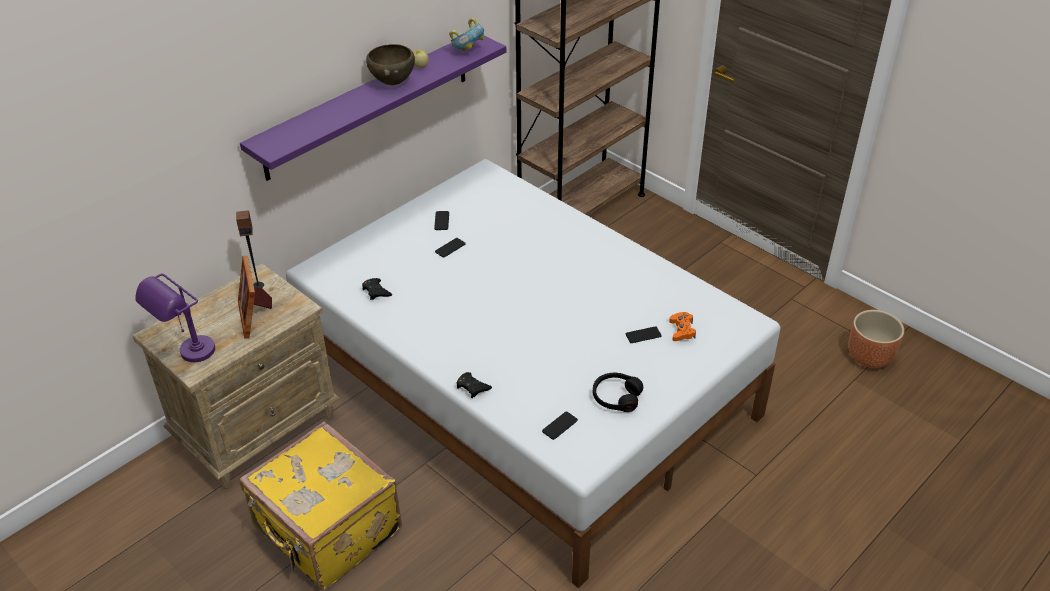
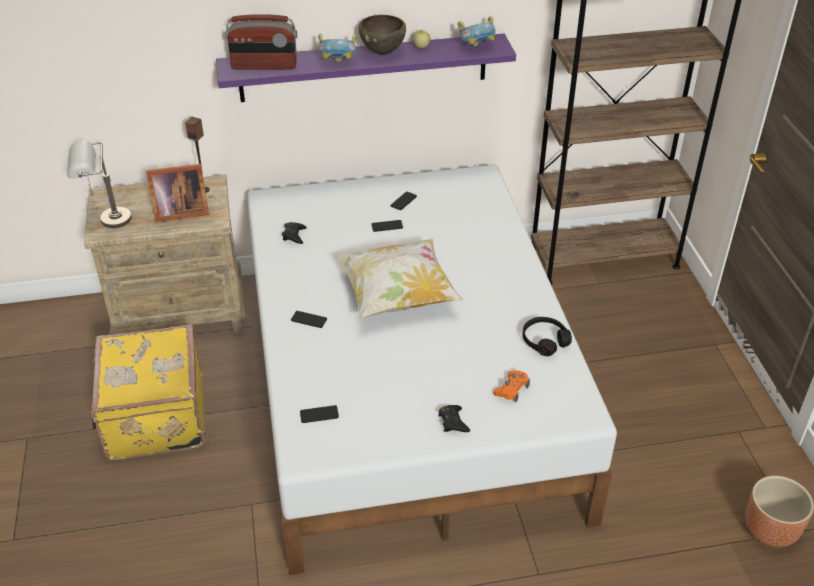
camera: 35 degrees right, 0 degrees up
purple table lamp [135,274,215,362] -> grey table lamp [67,140,132,228]
picture frame [238,256,272,339] -> picture frame turned 120 degrees counterclockwise [146,164,209,222]
black game controller [457,372,492,398] -> black game controller moved to [438,405,470,432]
black headphones [593,372,643,412] -> black headphones moved to [522,317,572,356]
phone [626,326,662,343] -> phone moved to [291,311,327,328]
none -> radio [225,14,297,70]
none -> bowl [318,34,356,62]
none -> pillow [337,238,462,319]

